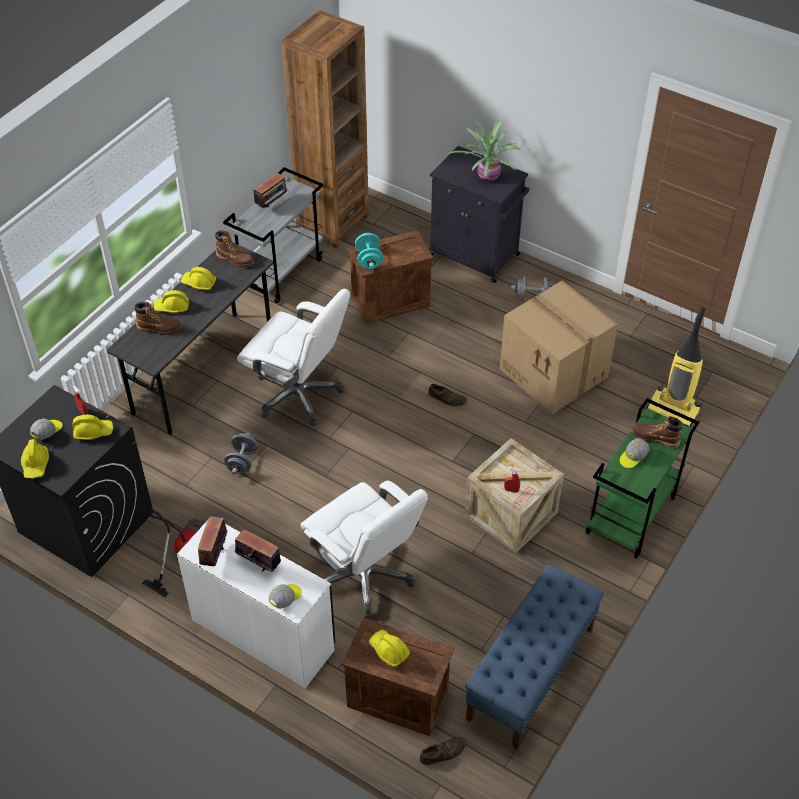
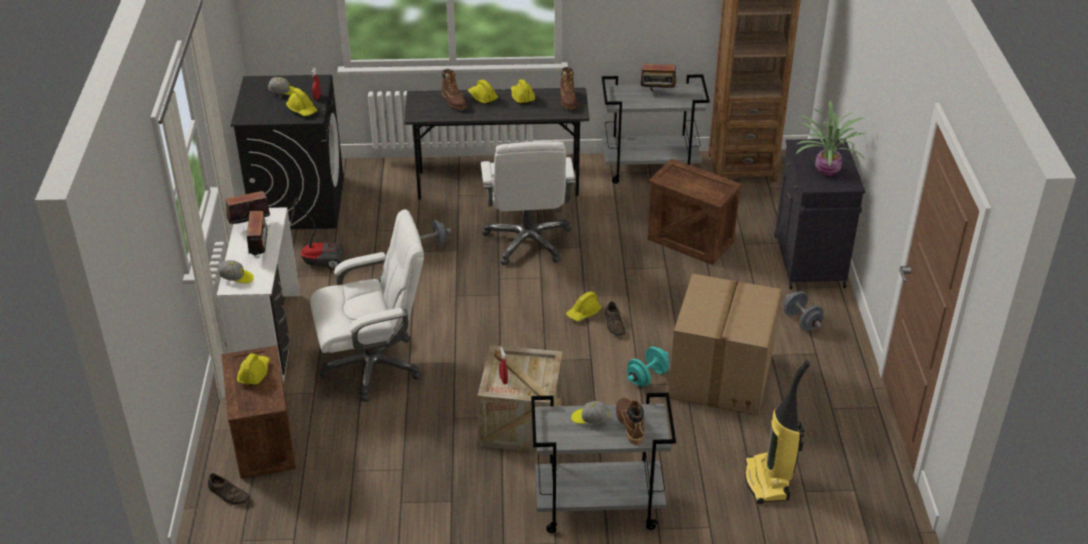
camera: 55 degrees right, 10 degrees down
yellow hard hat [21,439,49,478] -> yellow hard hat moved to [566,291,602,321]
white office chair [301,481,428,619] -> white office chair turned 120 degrees counterclockwise [310,209,424,402]
turquoise dumbbell [355,233,383,269] -> turquoise dumbbell moved to [627,347,669,387]
blue bench [465,564,604,750] -> none
green cart [585,398,700,559] -> grey cart [531,393,676,533]

